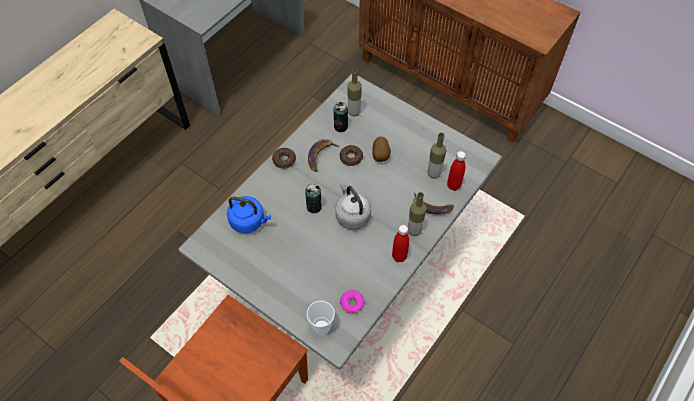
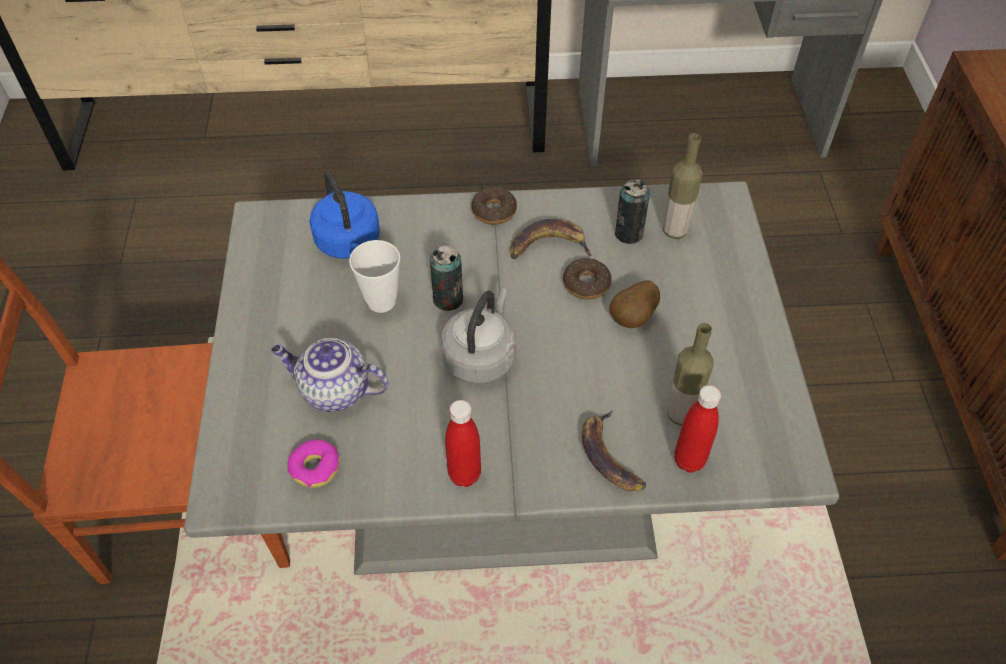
camera: 50 degrees right, 5 degrees down
cup [307,301,335,335] -> cup moved to [349,240,400,313]
bottle [408,192,427,236] -> none
none -> teapot [271,338,388,412]

